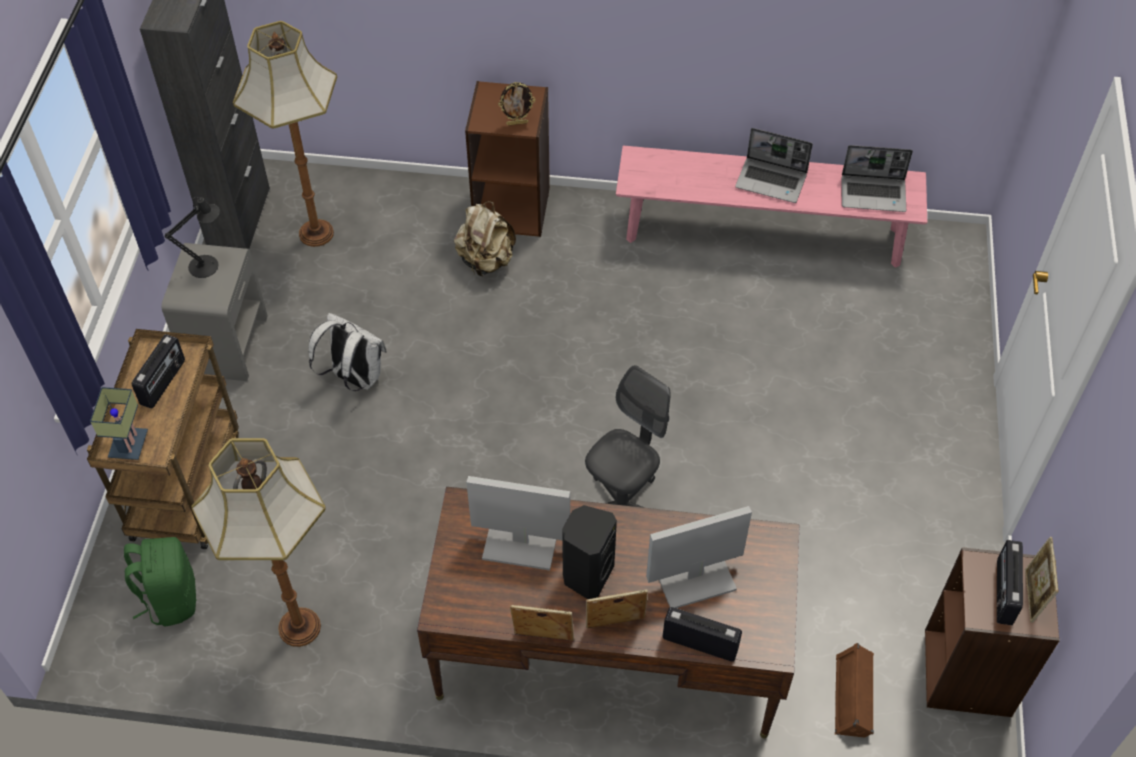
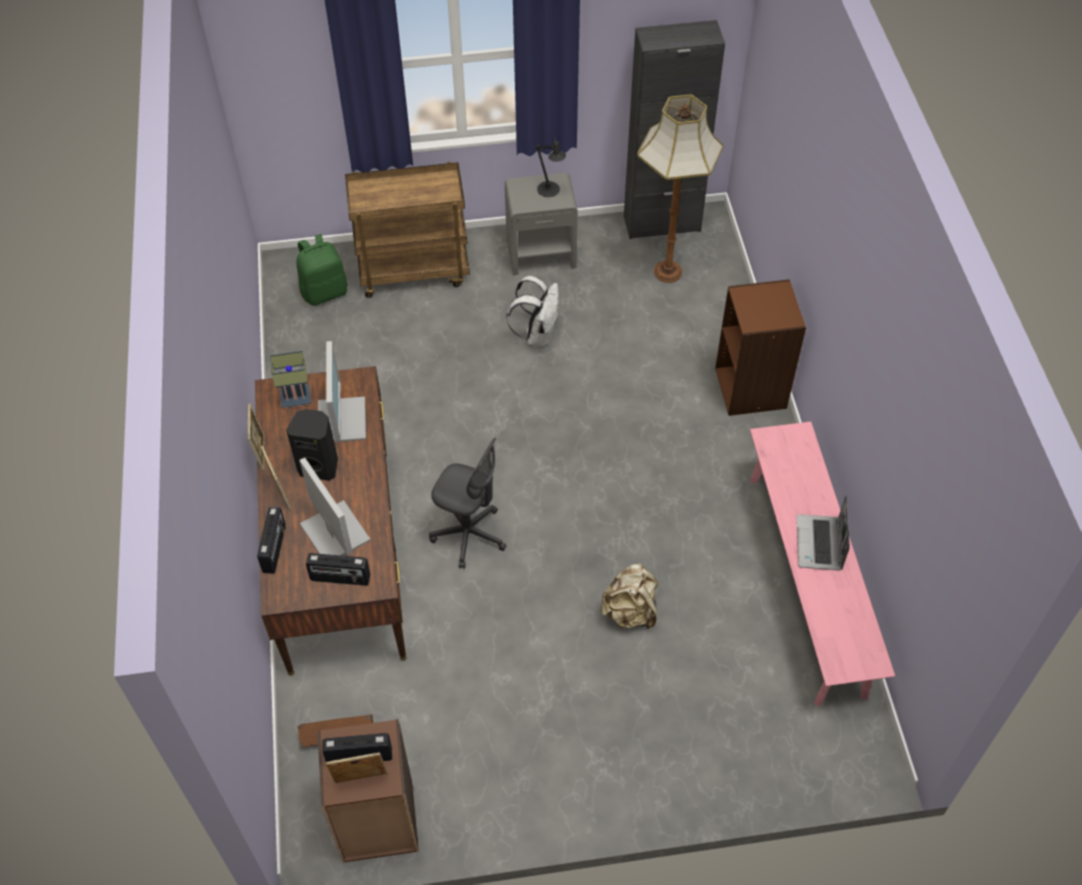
camera: 75 degrees right, 0 degrees up
table lamp [90,387,148,460] -> table lamp moved to [270,351,311,408]
radio [132,334,185,409] -> radio moved to [306,553,370,585]
floor lamp [191,438,326,647] -> none
beige backpack [454,201,516,276] -> beige backpack moved to [601,563,658,629]
picture frame [498,82,535,125] -> none
laptop [841,145,913,212] -> none

